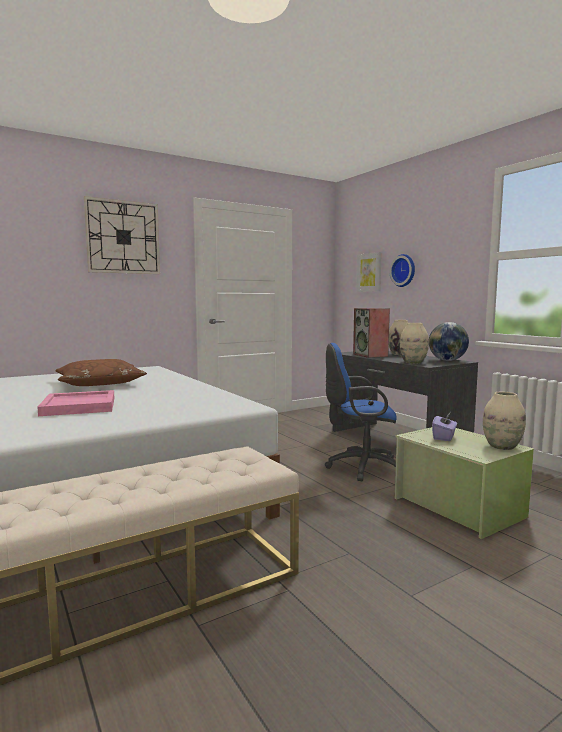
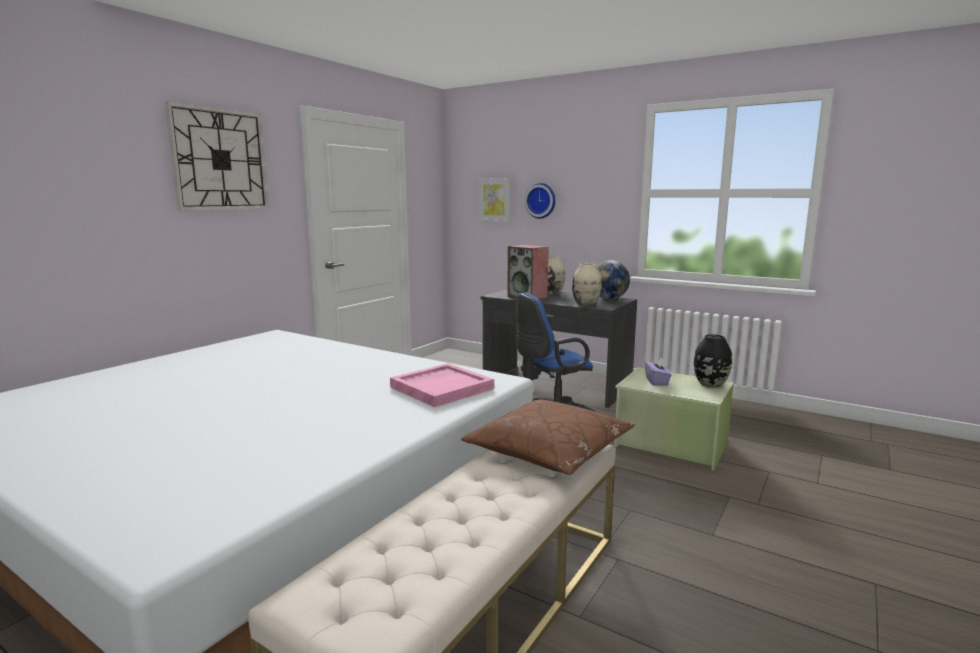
camera: 25 degrees left, 5 degrees up
pink tray [37,390,114,416] -> pink tray moved to [390,363,494,407]
brown pillow [55,359,147,386] -> brown pillow moved to [461,400,635,475]
beige vase [483,392,526,450] -> black vase [694,334,732,388]

